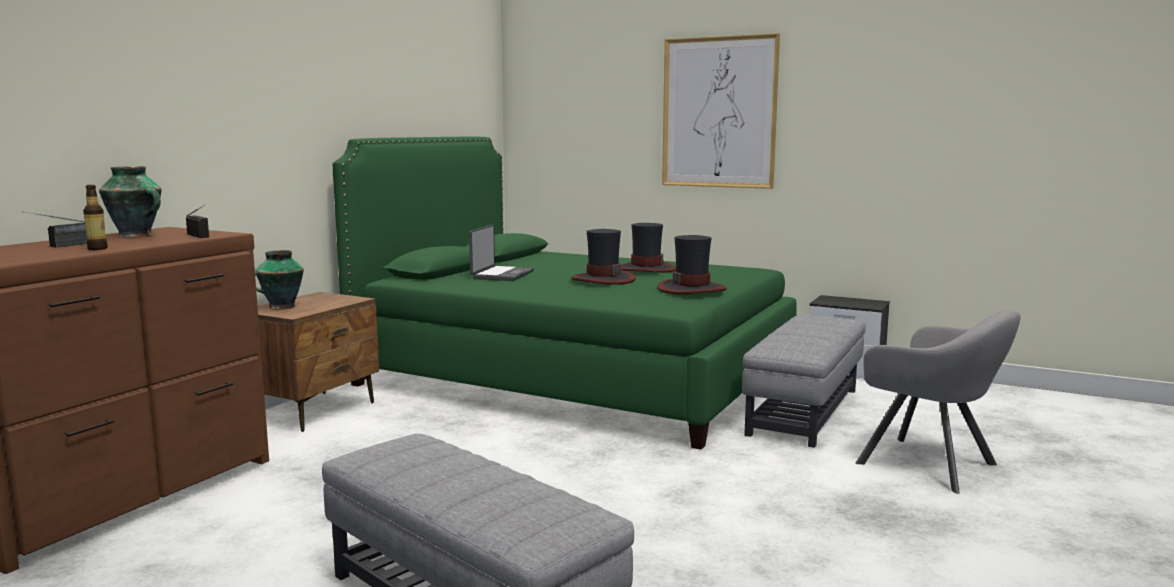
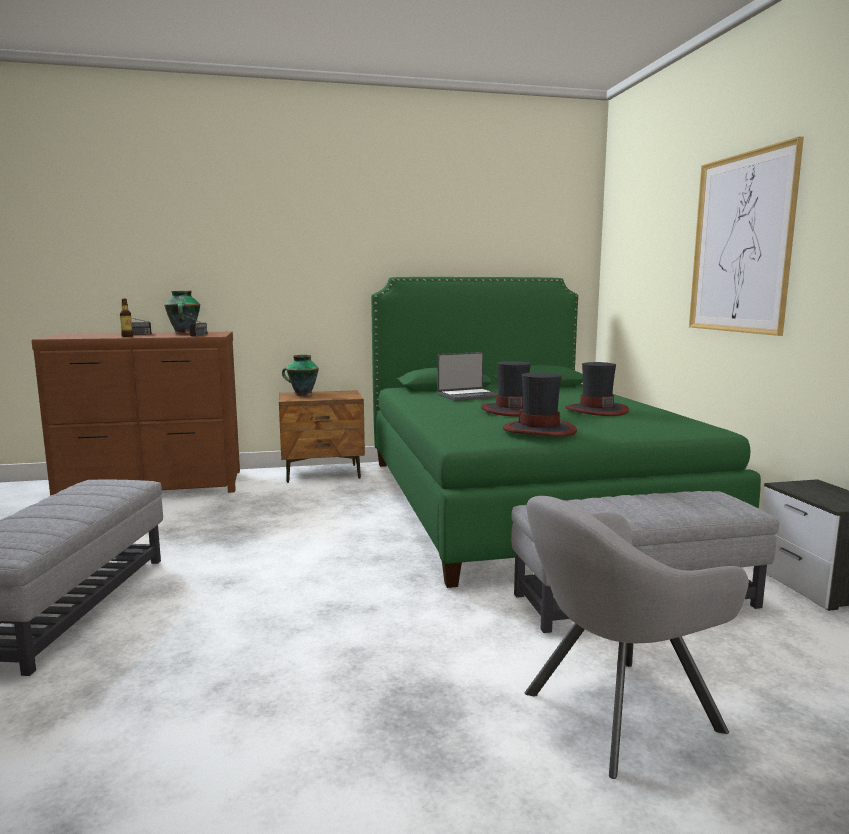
camera: 50 degrees right, 0 degrees up
grey armchair [855,310,1020,494] -> grey armchair turned 60 degrees clockwise [525,496,749,779]

